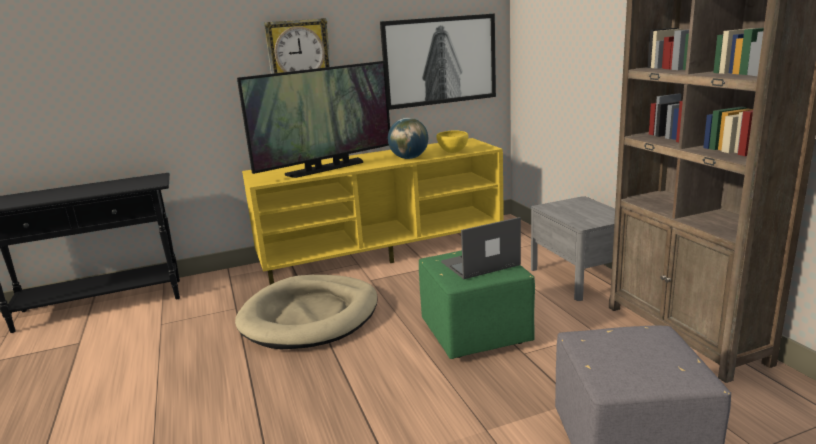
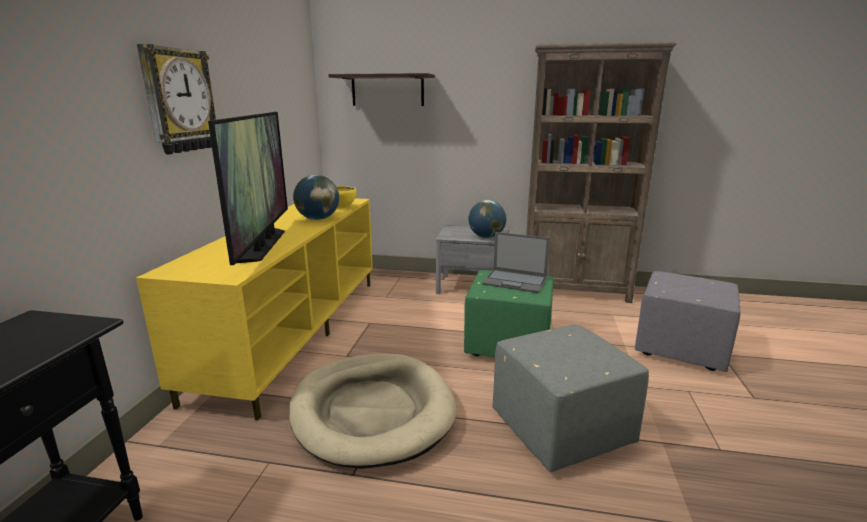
camera: 60 degrees left, 0 degrees up
picture [380,14,496,110] -> none
laptop [441,217,521,279] -> laptop turned 75 degrees counterclockwise [482,232,550,293]
none -> shelf [328,73,435,106]
none -> globe [468,200,506,238]
none -> grey ottoman [492,324,649,472]

